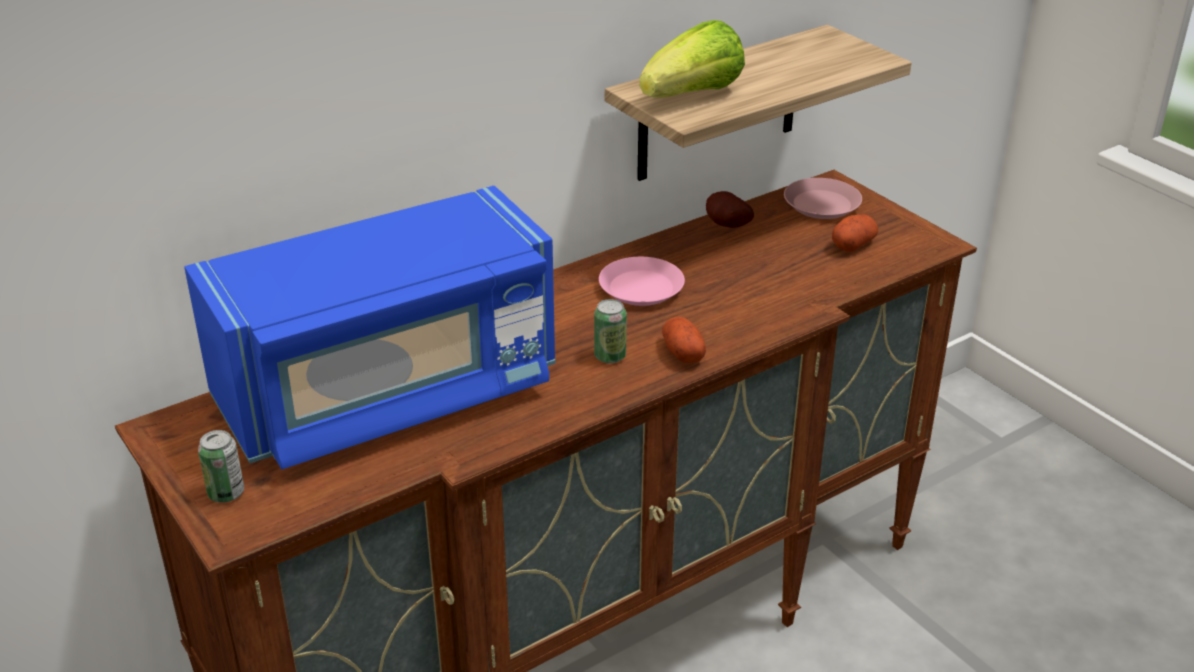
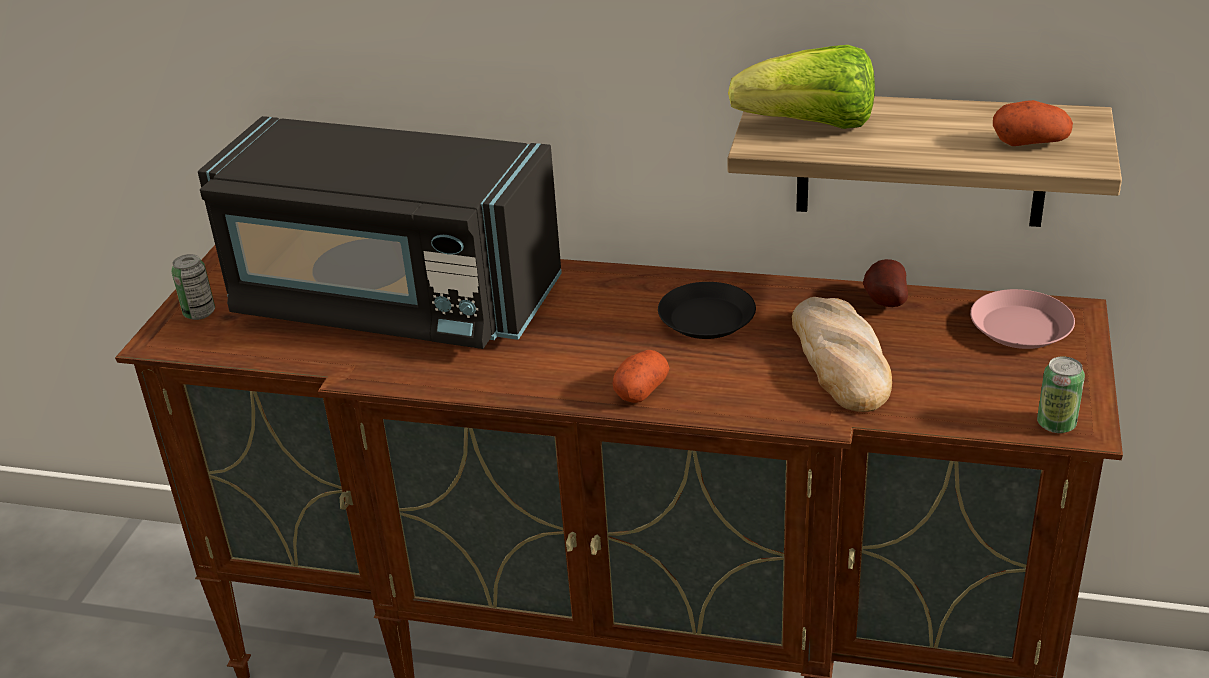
camera: 50 degrees right, 0 degrees up
blue microwave [184,186,555,469] -> black microwave [198,116,562,349]
can [594,299,627,364] -> can moved to [1037,356,1085,433]
pink plate [599,257,685,306] -> black plate [658,282,756,339]
potato [832,214,878,252] -> potato moved to [993,100,1073,146]
none -> bread [792,297,892,412]

